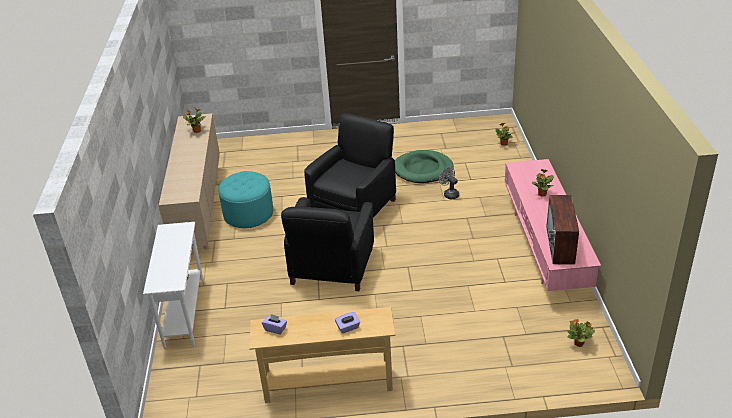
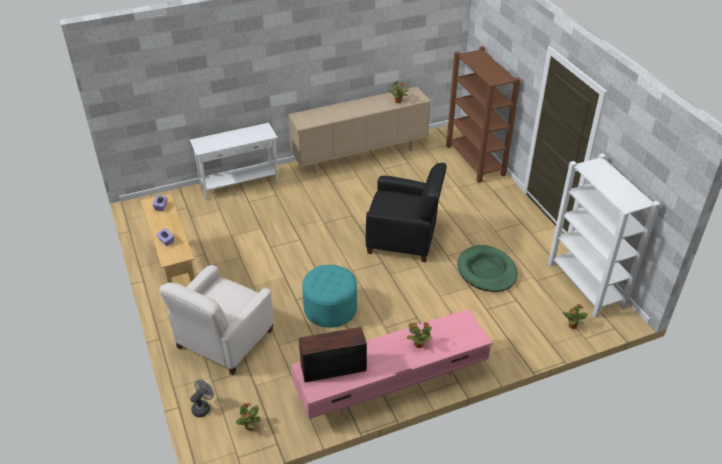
camera: 70 degrees right, 5 degrees up
turquoise ottoman [218,171,273,228] -> turquoise ottoman moved to [302,265,357,328]
black armchair [281,197,374,291] -> none
grey fan [439,167,459,199] -> grey fan moved to [190,380,214,417]
none -> white armchair [159,265,274,375]
none -> brown bookcase [446,46,521,183]
none -> white bookcase [548,153,660,318]

